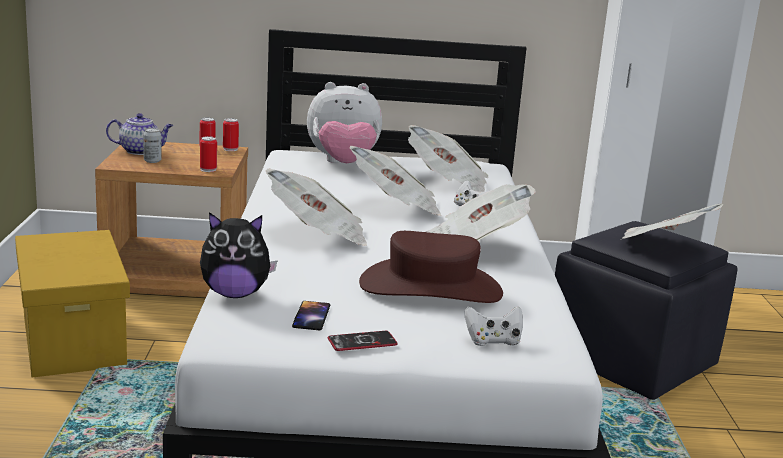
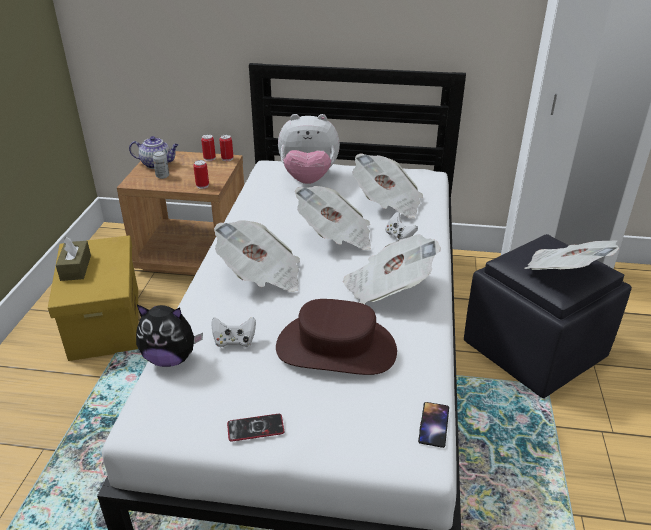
camera: 10 degrees right, 15 degrees up
phone [292,301,330,330] -> phone moved to [418,402,449,448]
white game controller [465,306,523,346] -> white game controller moved to [211,317,256,347]
none -> brown tissue box [56,237,91,281]

